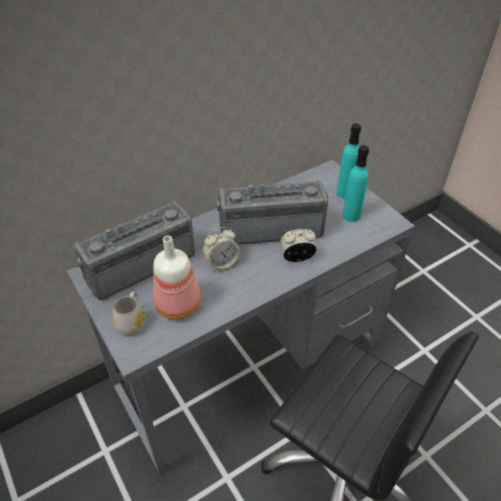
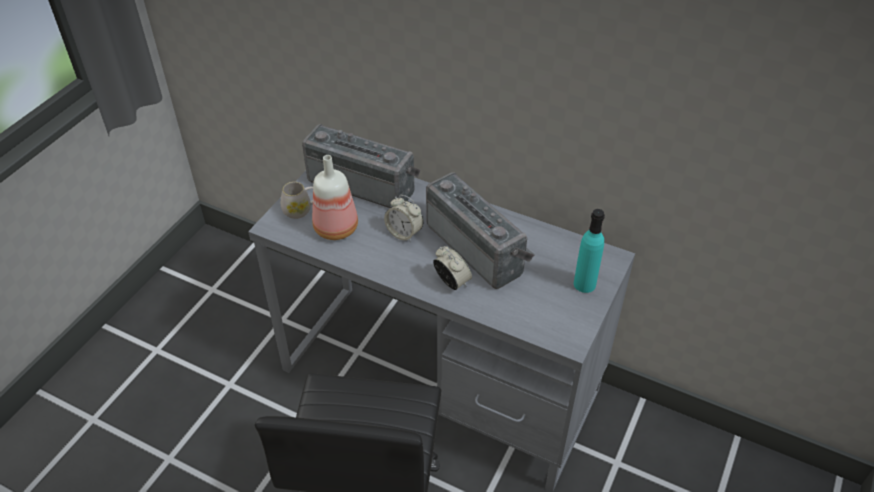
camera: 60 degrees right, 0 degrees up
turquoise bottle [342,145,369,222] -> none

